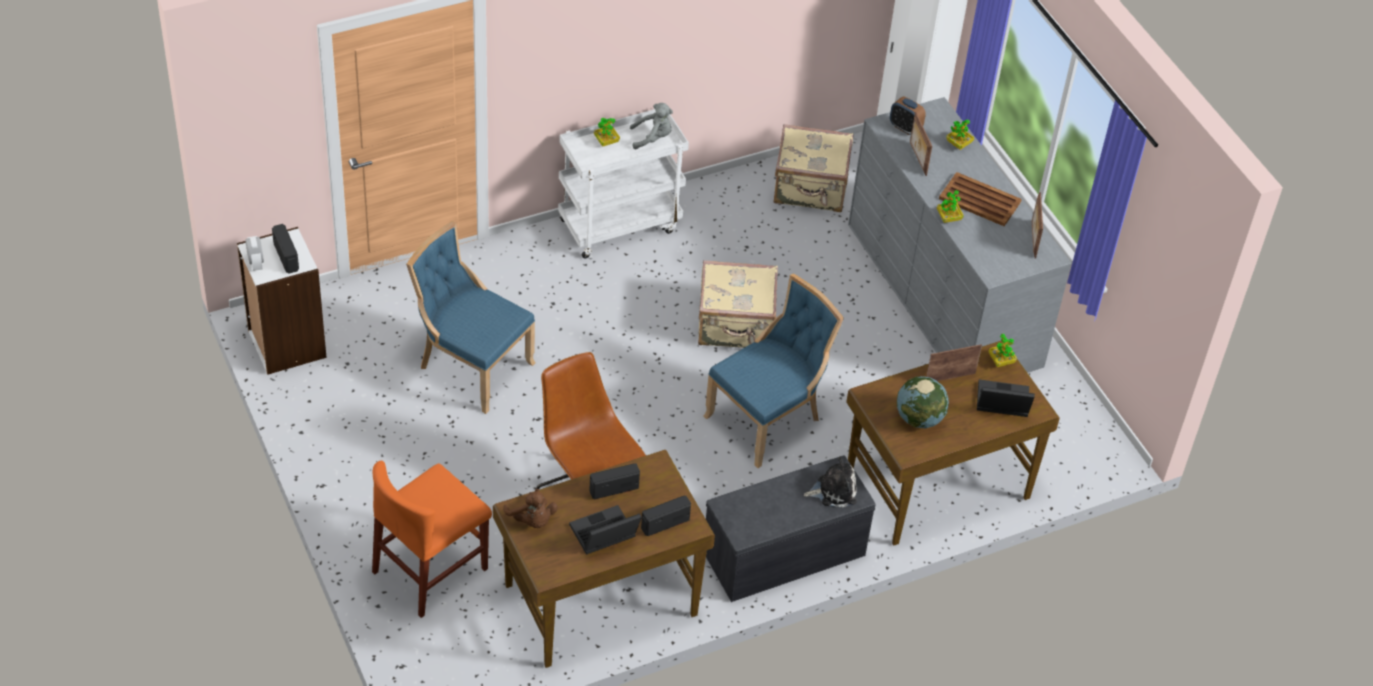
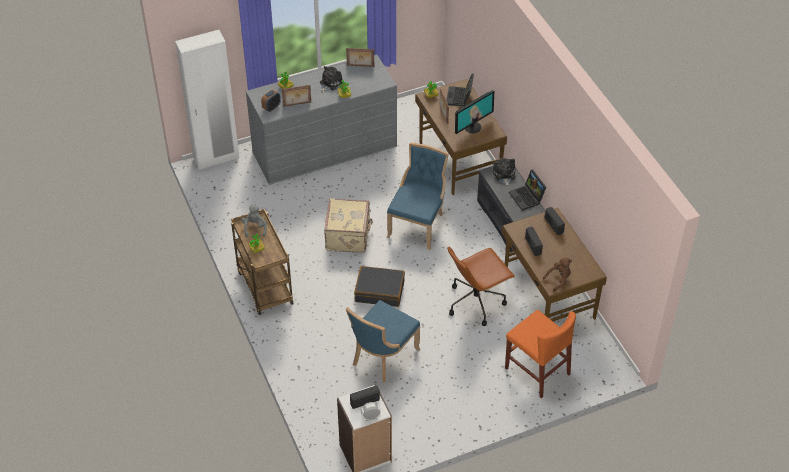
camera: 85 degrees left, 0 degrees up
white cart [558,108,689,259] -> brown cart [231,209,293,315]
laptop [569,505,642,555] -> laptop moved to [509,169,546,211]
blue chair [704,273,844,468] -> blue chair turned 60 degrees clockwise [387,142,449,250]
beige suitcase [774,124,853,212] -> none
globe [897,376,949,428] -> monitor [455,90,494,134]
brown tray [939,172,1022,226] -> plush toy [320,66,344,93]
none -> black suitcase [354,266,405,307]

